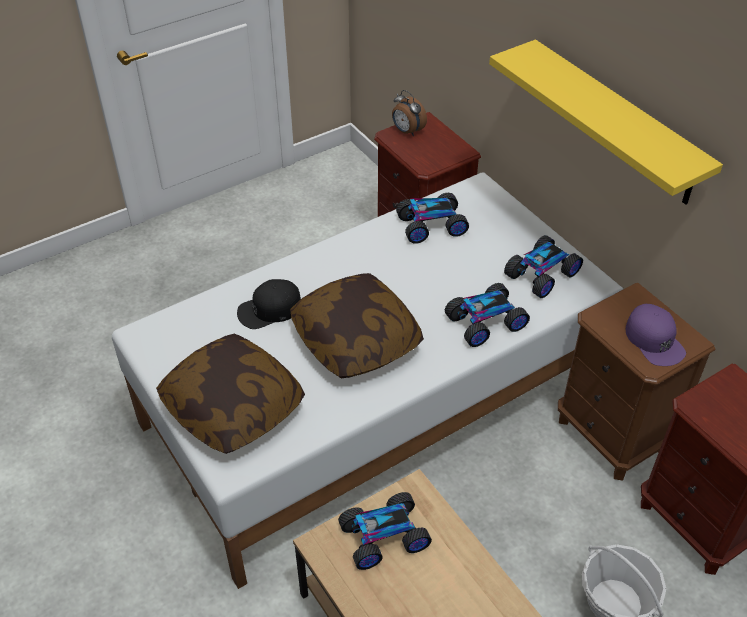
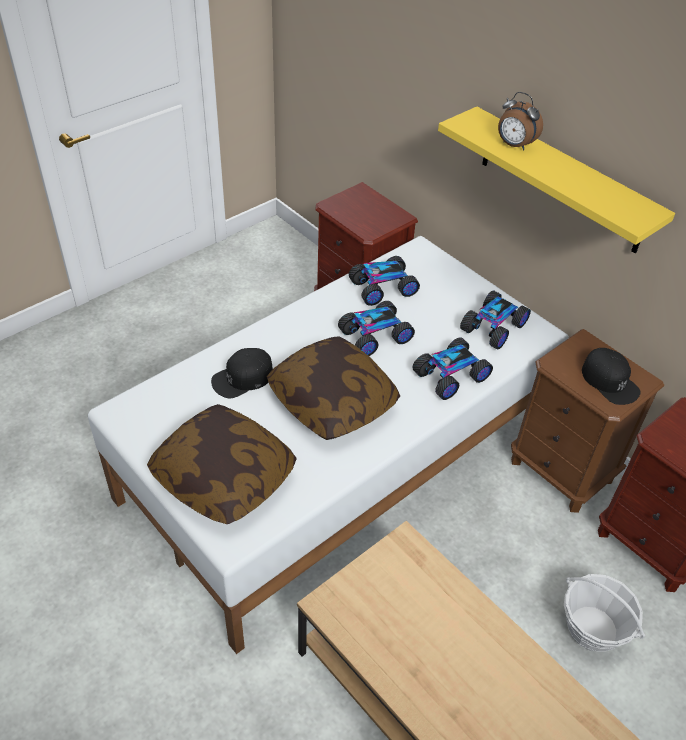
camera: 10 degrees left, 0 degrees up
toy car [338,492,432,570] -> toy car moved to [338,301,415,356]
alarm clock [392,90,427,136] -> alarm clock moved to [498,92,543,150]
purple cap [626,304,686,366] -> black cap [582,348,641,405]

